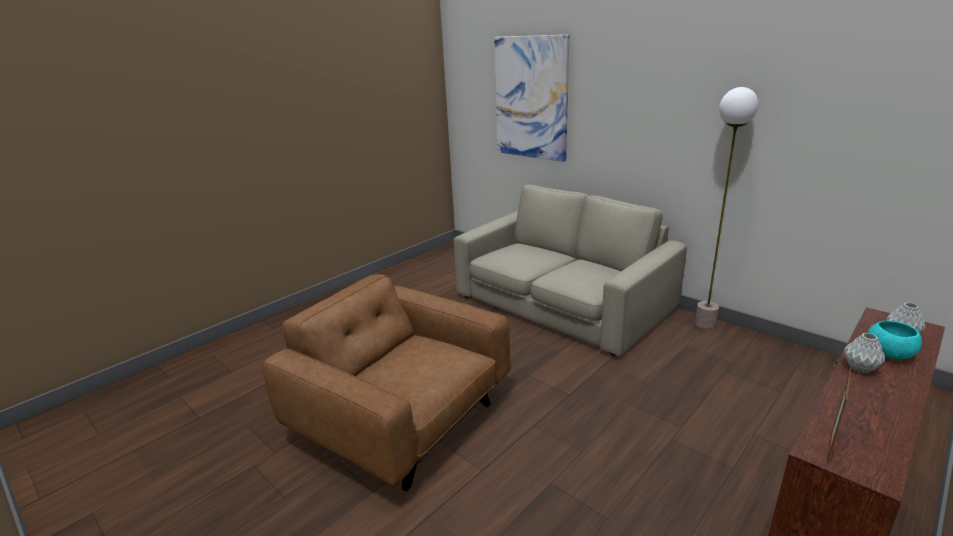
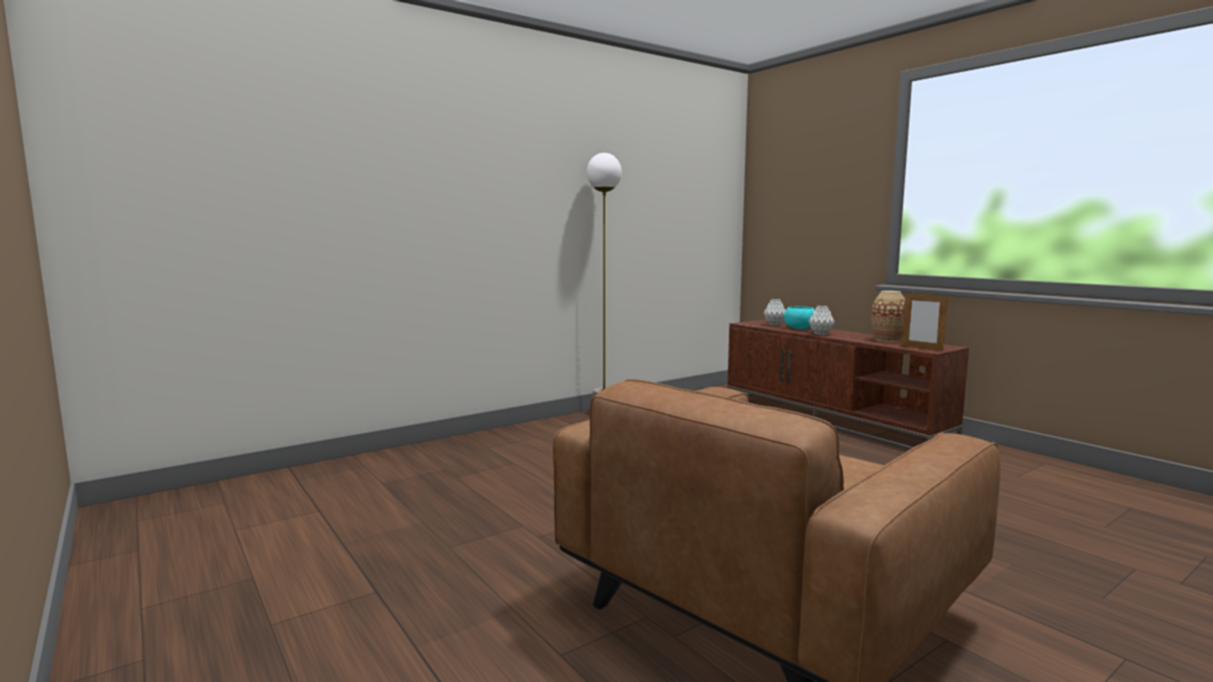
camera: 80 degrees left, 15 degrees down
beige sofa [454,185,687,356] -> none
picture [494,35,569,162] -> none
none -> vase [872,291,905,342]

